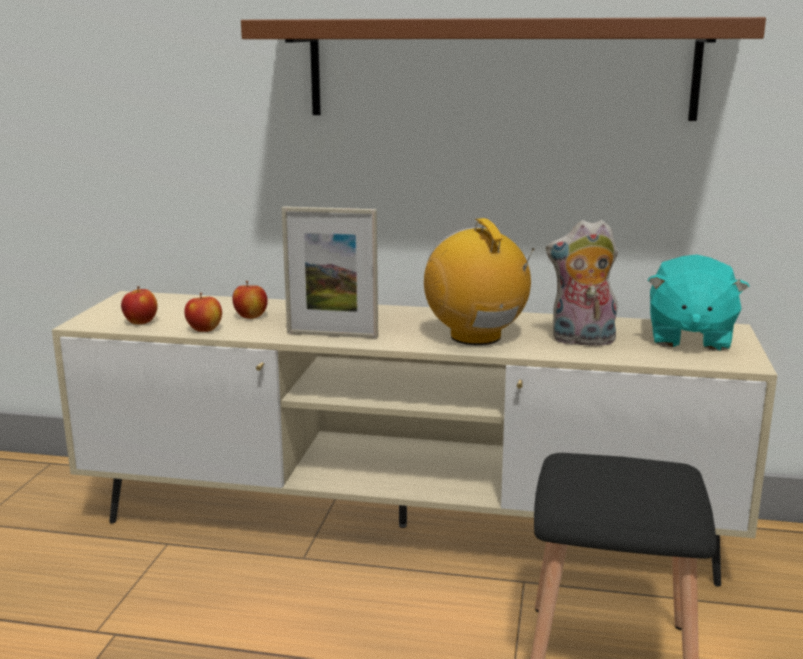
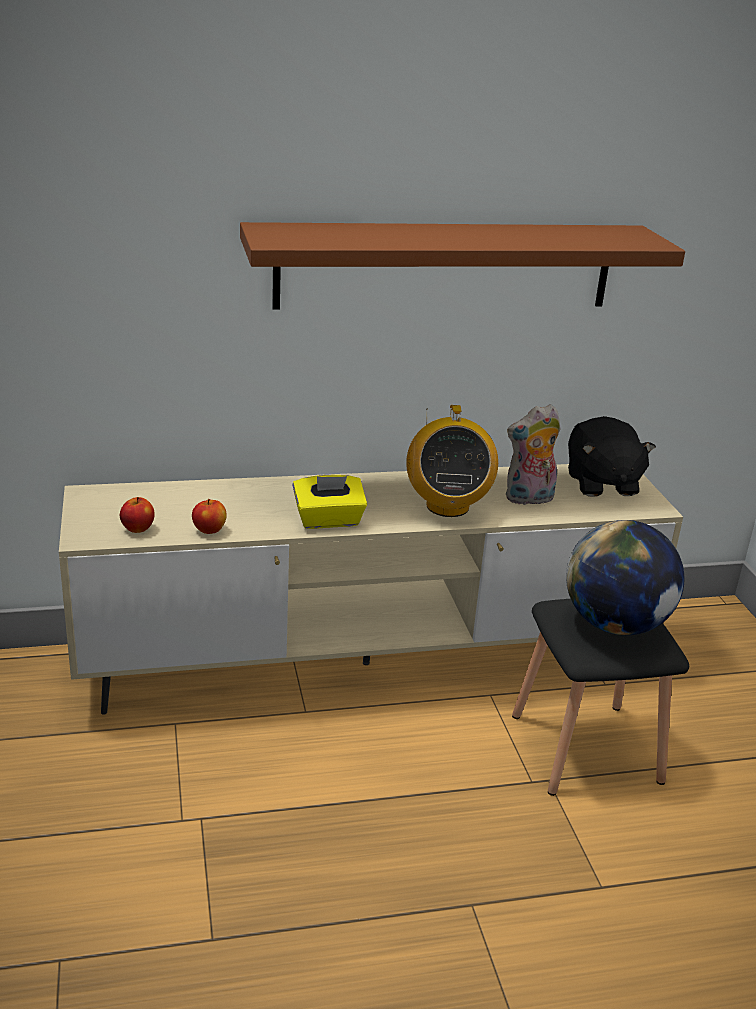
camera: 25 degrees left, 10 degrees up
apple [232,281,268,319] -> none
picture frame [282,206,378,338] -> yellow tissue box [292,475,367,529]
radio [424,218,535,345] -> radio turned 135 degrees counterclockwise [406,405,498,517]
turquoise plush toy [648,255,750,351] -> black plush toy [568,416,656,497]
none -> globe [566,520,684,635]

